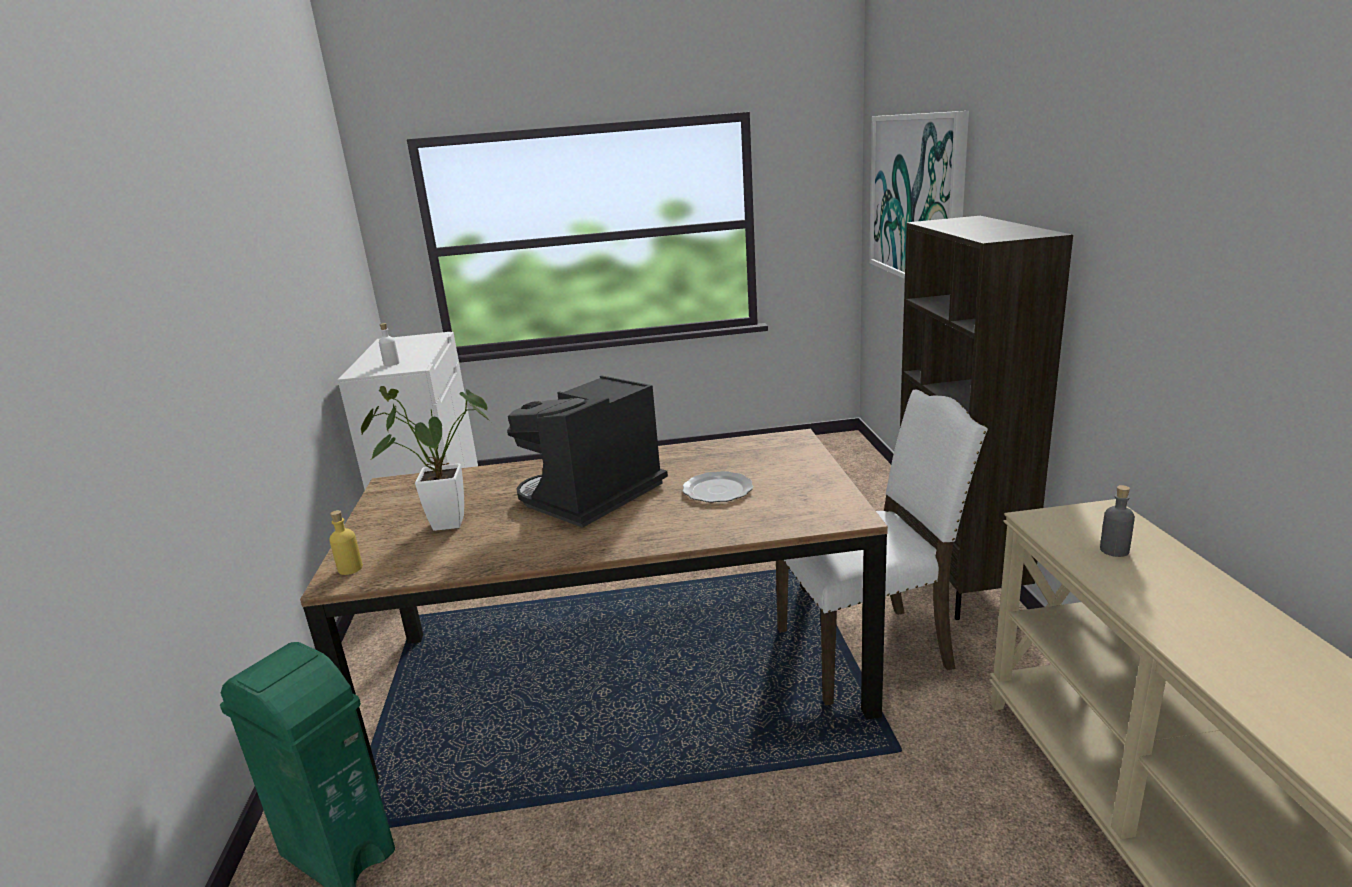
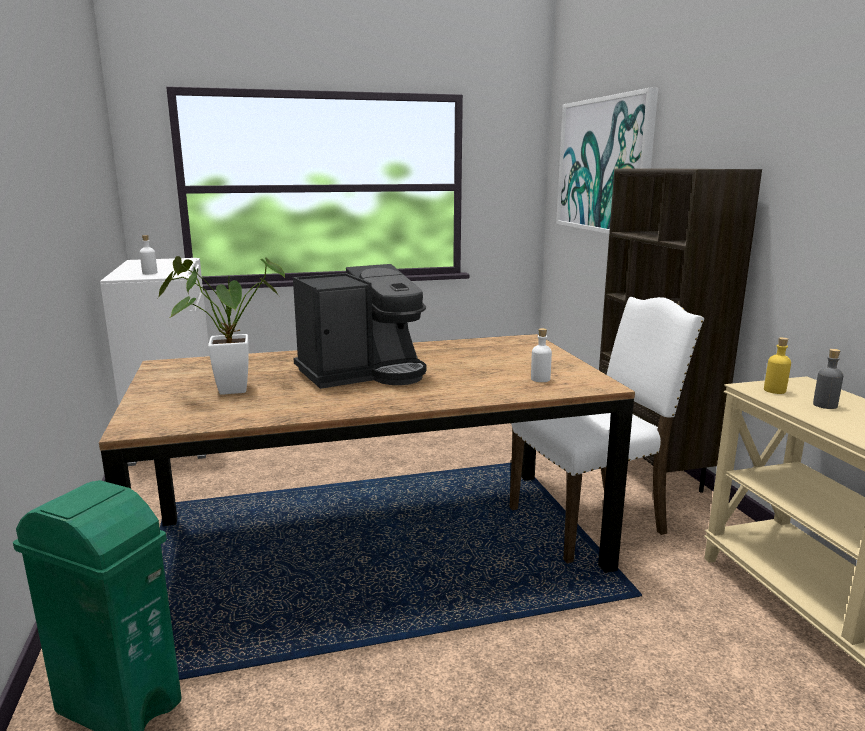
camera: 10 degrees left, 5 degrees down
yellow bottle [329,510,363,575] -> yellow bottle moved to [764,337,791,394]
coffee machine [507,375,668,528] -> coffee machine turned 150 degrees counterclockwise [293,264,426,389]
plate [683,471,753,503] -> none
none -> white bottle [531,328,552,382]

